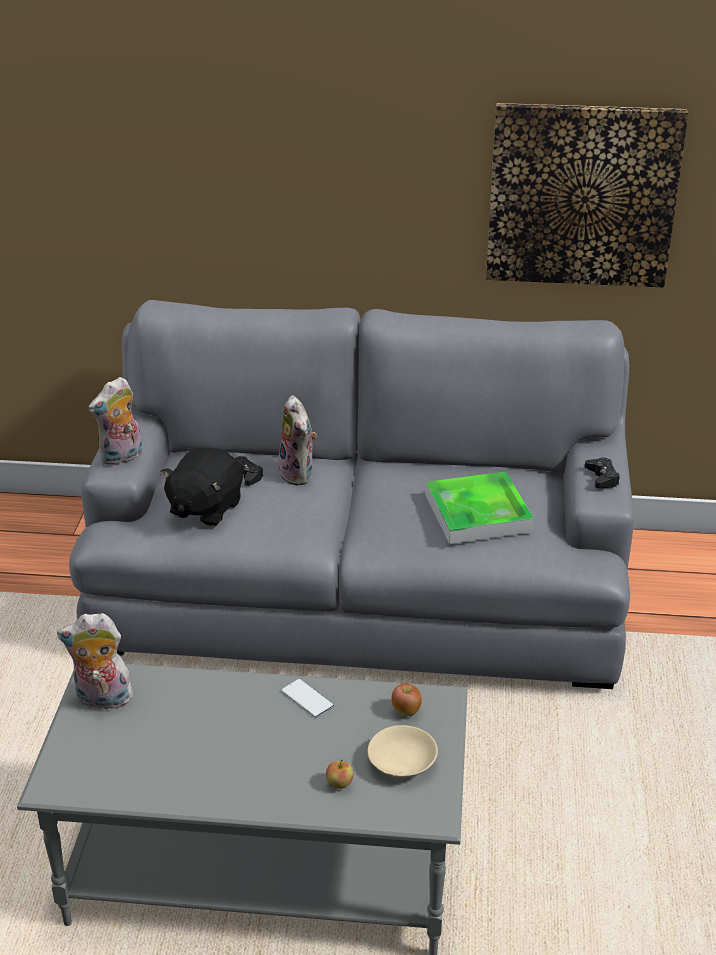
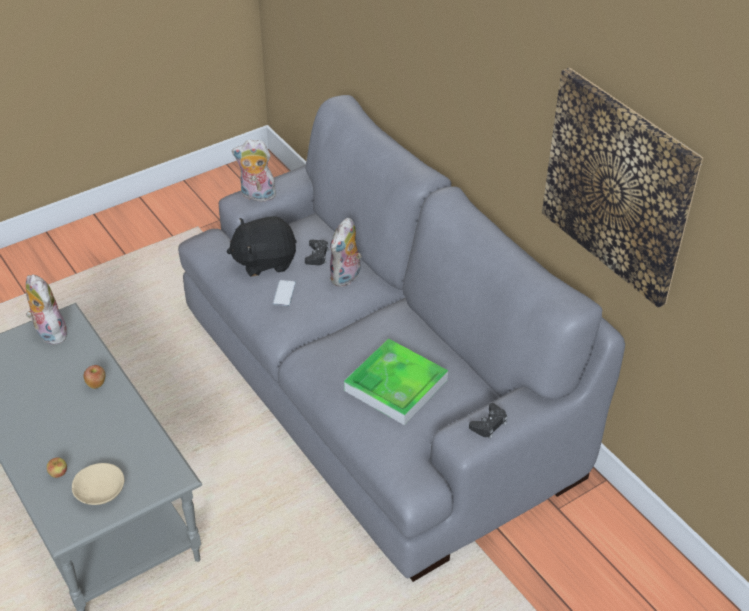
camera: 50 degrees right, 10 degrees up
phone [281,679,334,718] -> phone moved to [273,280,295,306]
apple [391,684,422,716] -> apple moved to [84,365,105,389]

